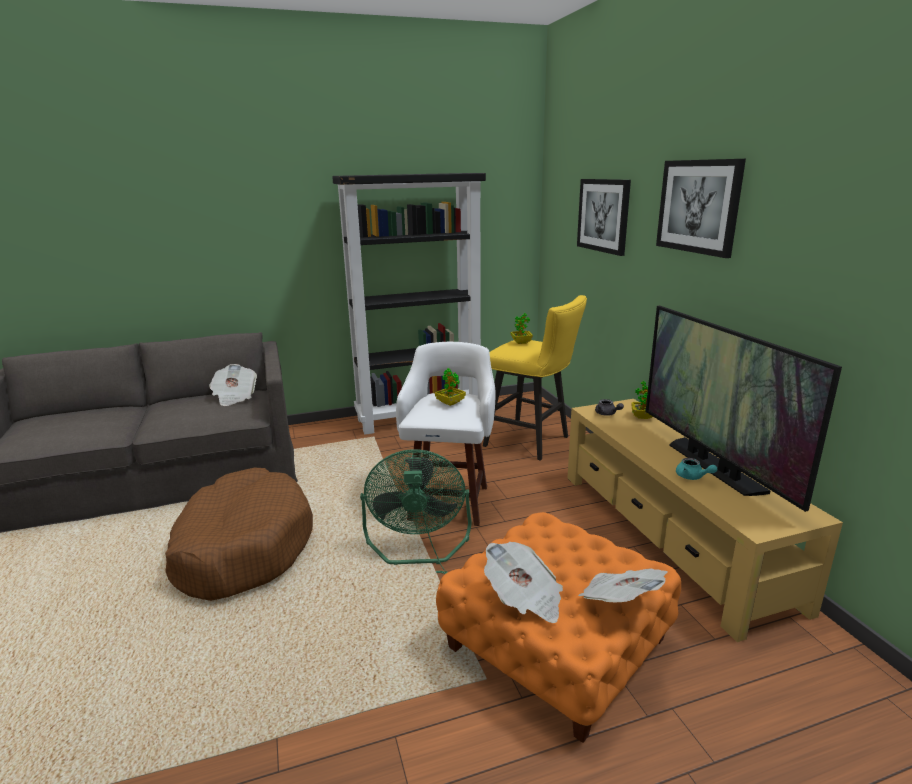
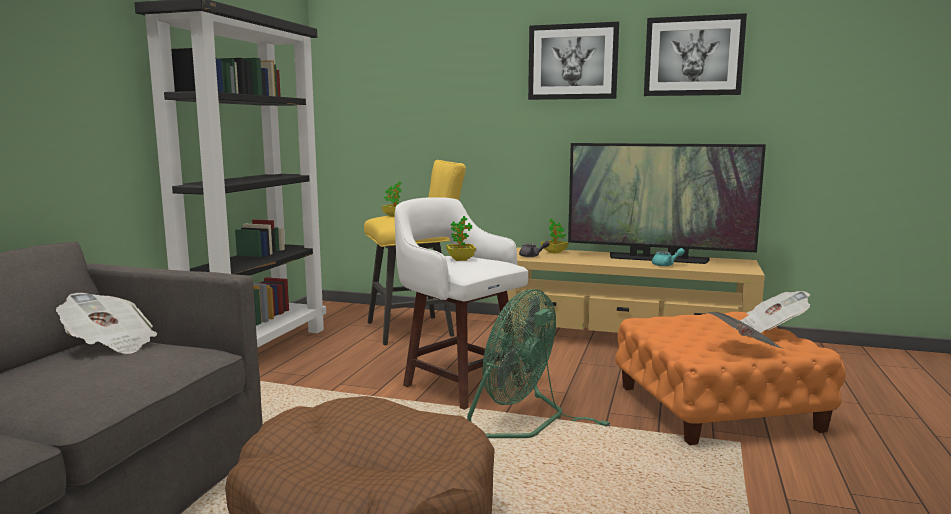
camera: 55 degrees left, 10 degrees down
picture [577,179,631,256] -> picture moved to [644,13,747,96]

